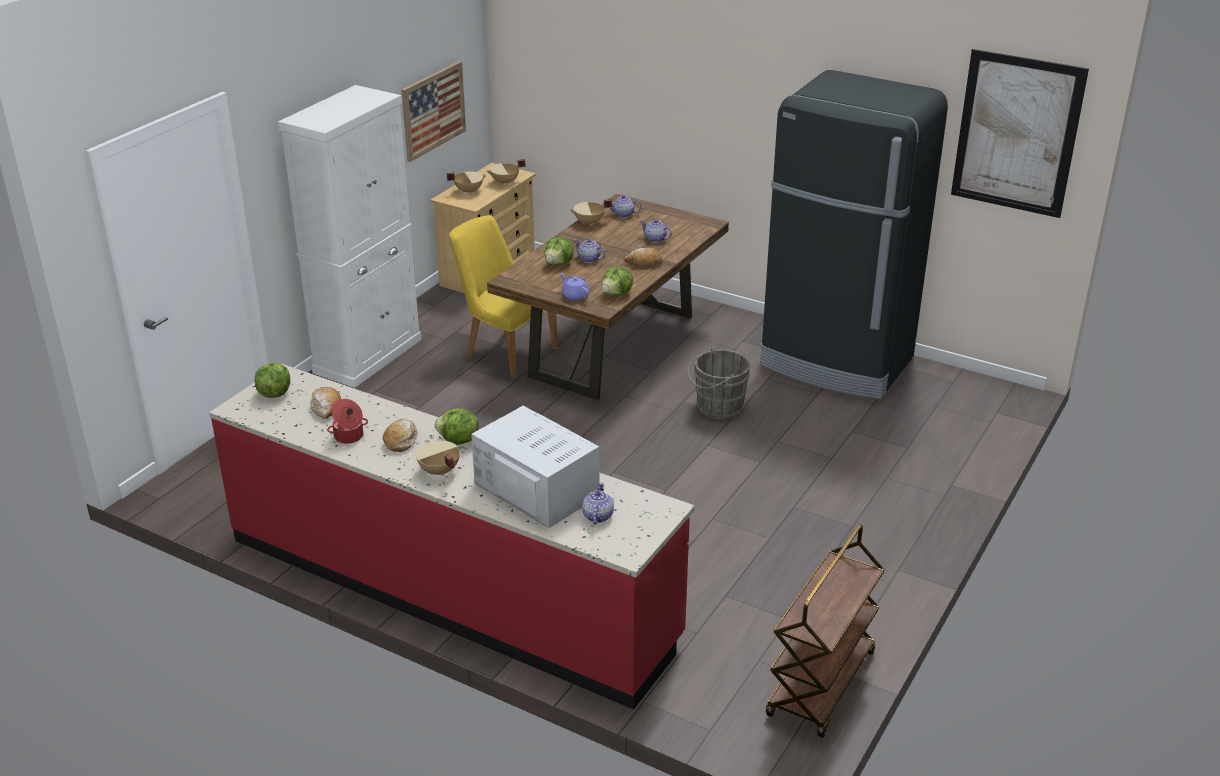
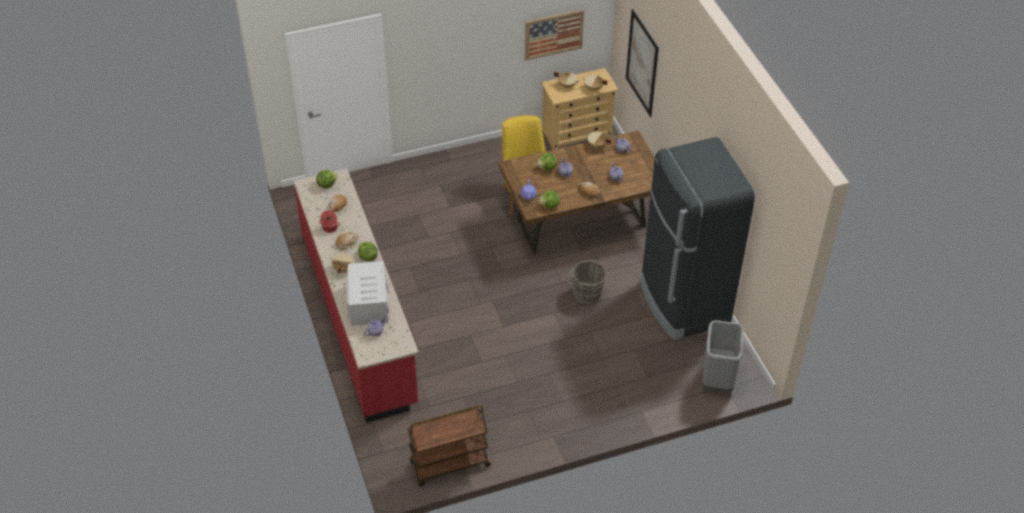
camera: 40 degrees right, 15 degrees up
white cabinet [278,85,422,388] -> none
picture [951,49,1089,218] -> picture moved to [626,9,659,117]
none -> grey trash can [702,320,744,393]

